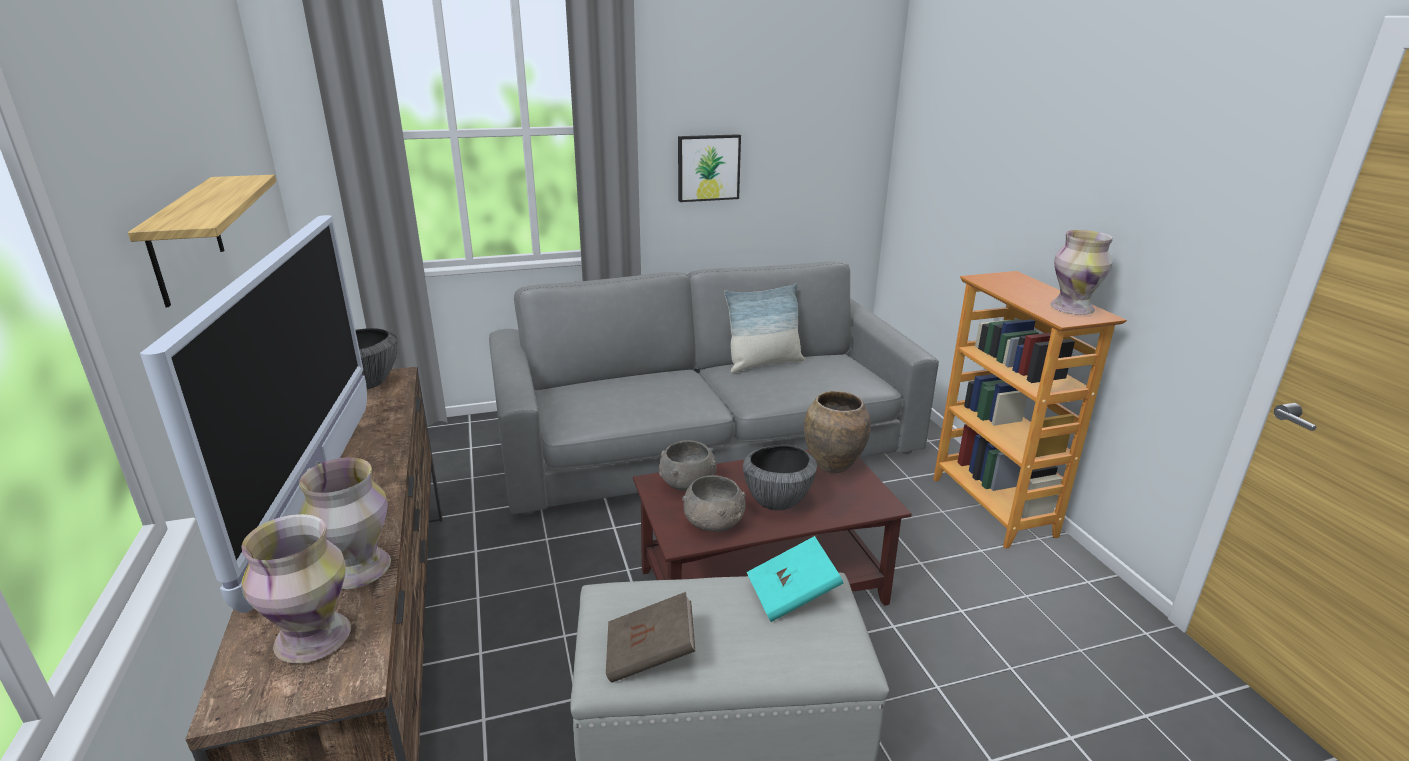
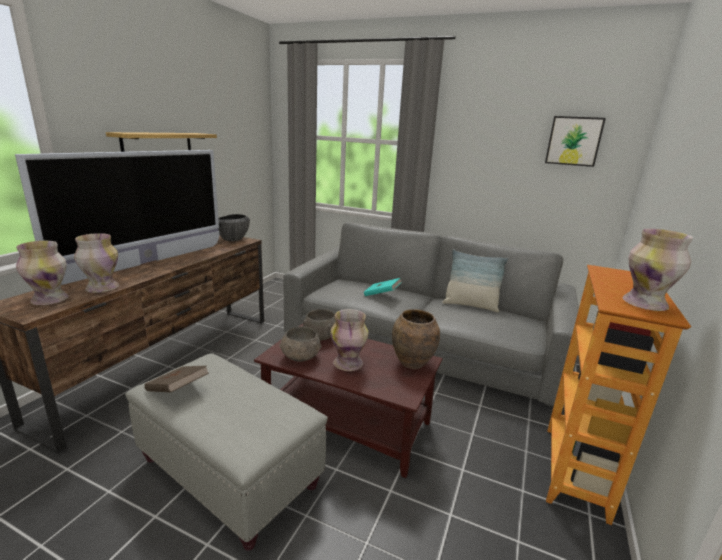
camera: 40 degrees right, 5 degrees down
picture [678,134,741,202] -> picture moved to [545,116,606,167]
bowl [743,445,817,510] -> vase [330,309,369,371]
turquoise book [747,536,843,622] -> turquoise book moved to [364,278,402,296]

